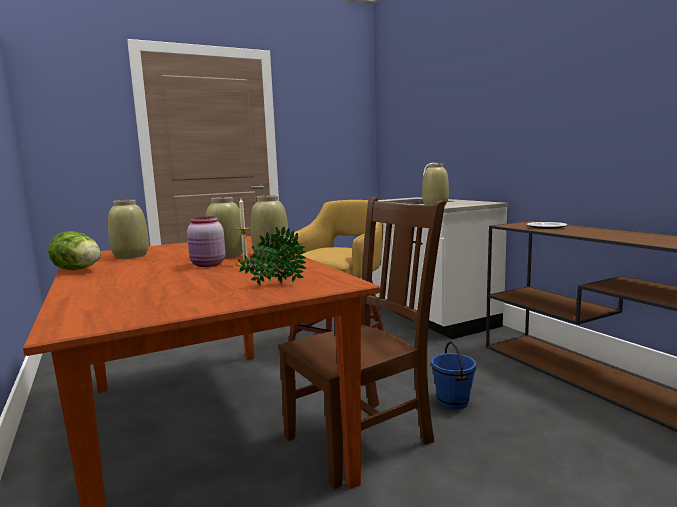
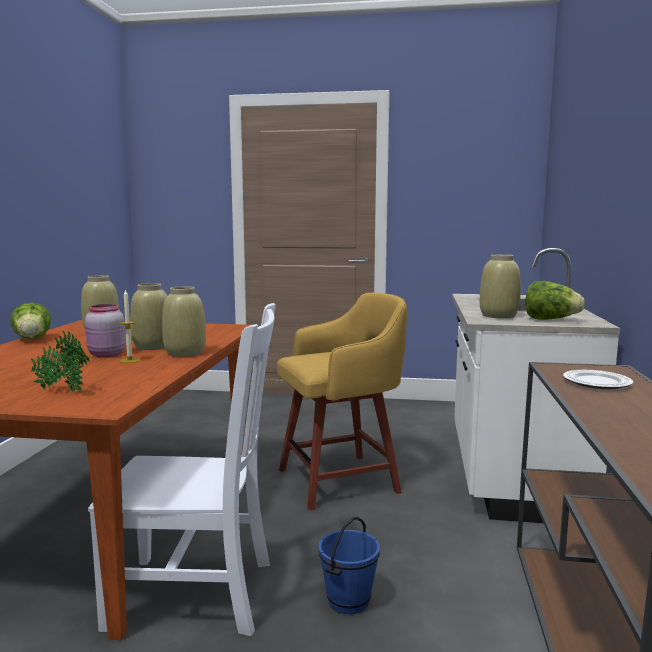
camera: 35 degrees right, 0 degrees up
brown chair [278,197,445,489] -> white chair [88,303,276,636]
none -> lettuce [525,281,585,320]

